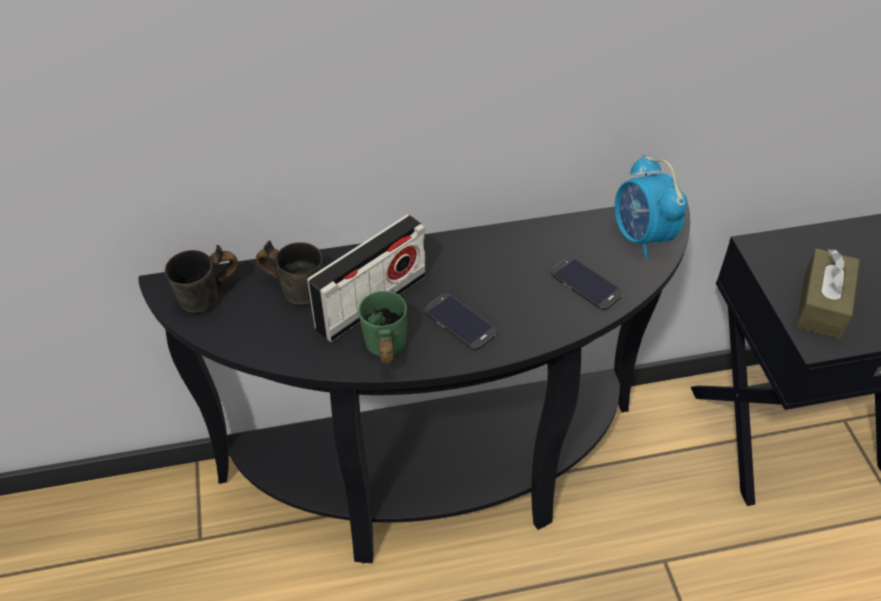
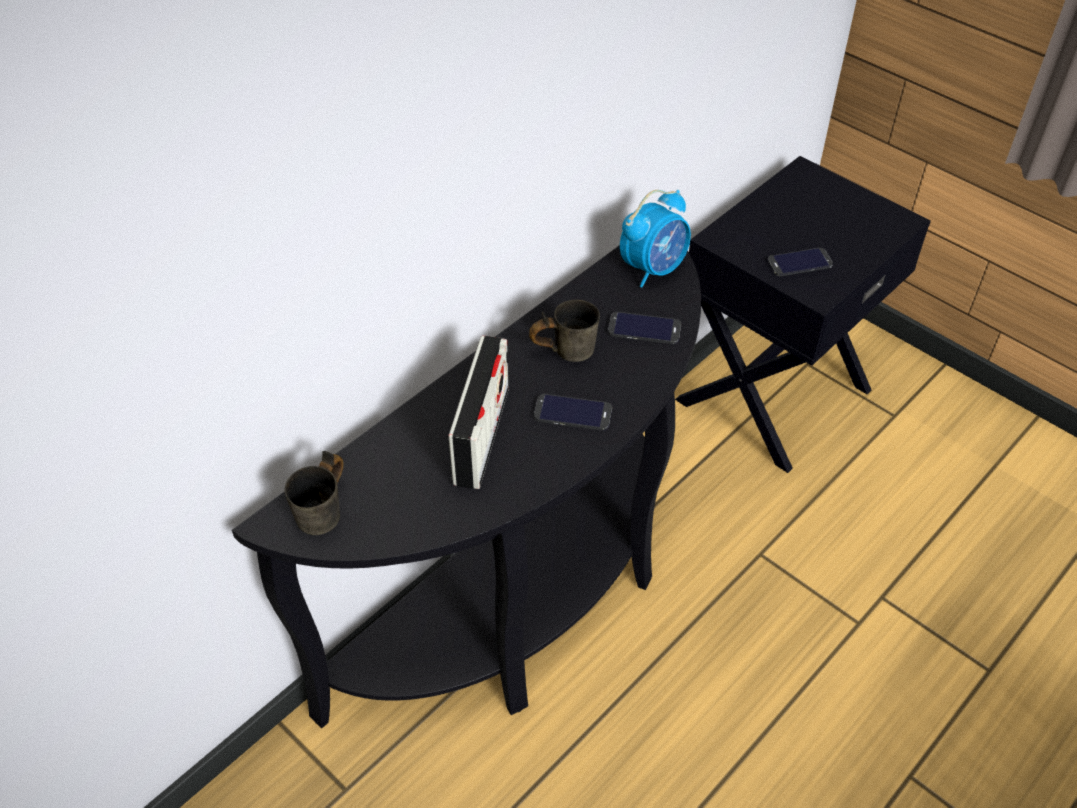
camera: 35 degrees left, 0 degrees up
grey mug [256,240,322,305] -> grey mug moved to [529,300,600,362]
green mug [358,291,407,364] -> none
alarm clock [615,154,688,258] -> alarm clock turned 75 degrees counterclockwise [620,190,691,288]
brown tissue box [796,249,860,339] -> phone [768,248,833,276]

